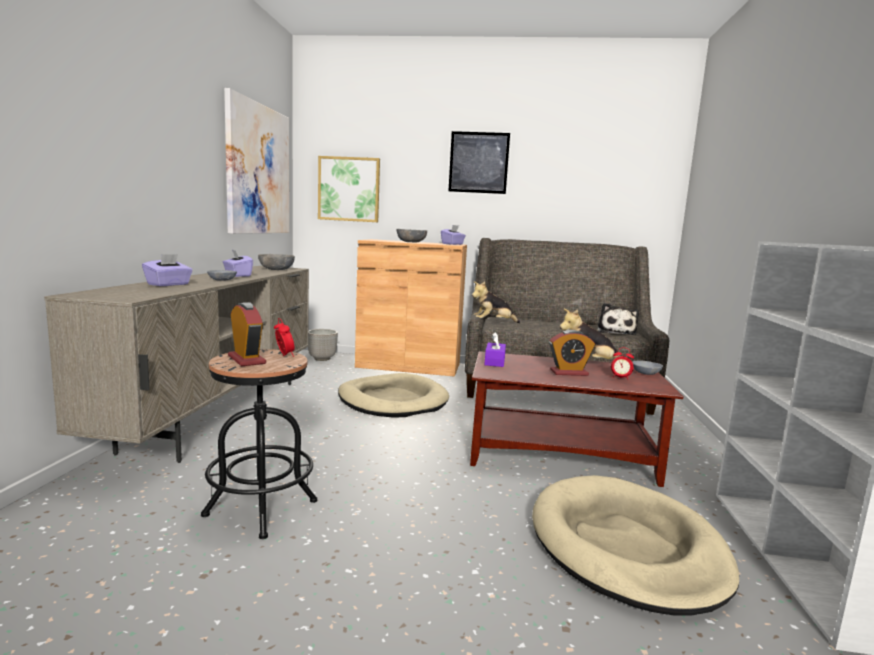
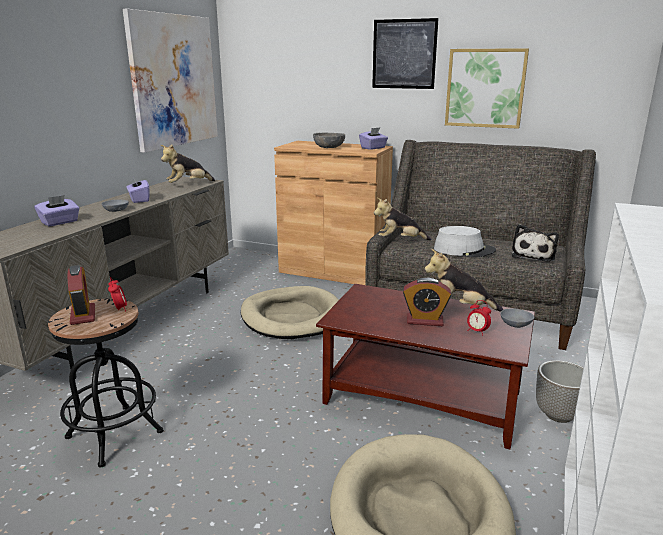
camera: 15 degrees right, 10 degrees up
grey bowl [258,254,295,270] -> plush toy [161,144,216,183]
planter [308,329,338,361] -> planter moved to [536,360,584,423]
picture [318,156,380,222] -> picture moved to [445,48,529,129]
purple tissue box [484,332,506,367] -> none
none -> grey hat [434,226,496,257]

